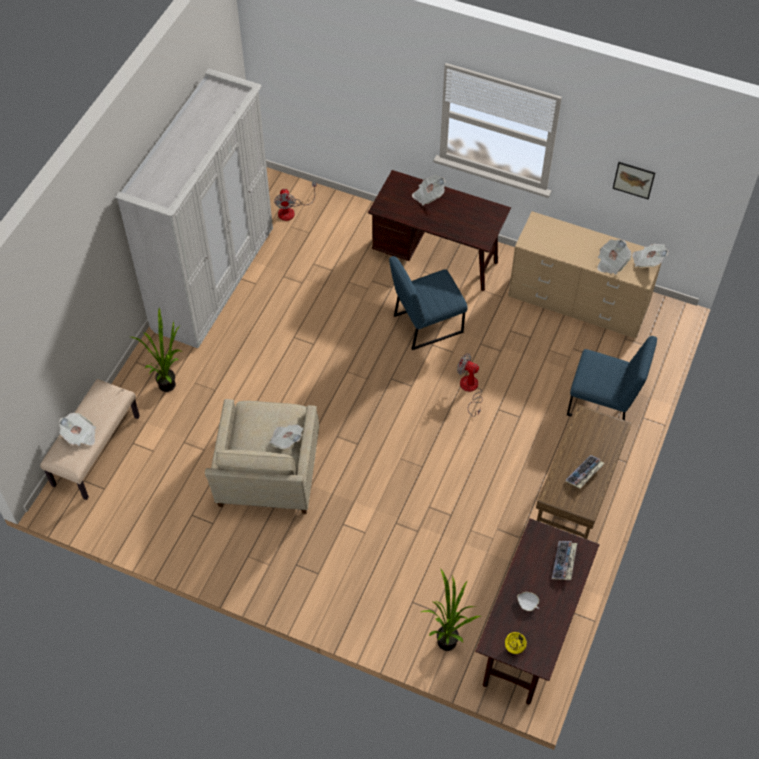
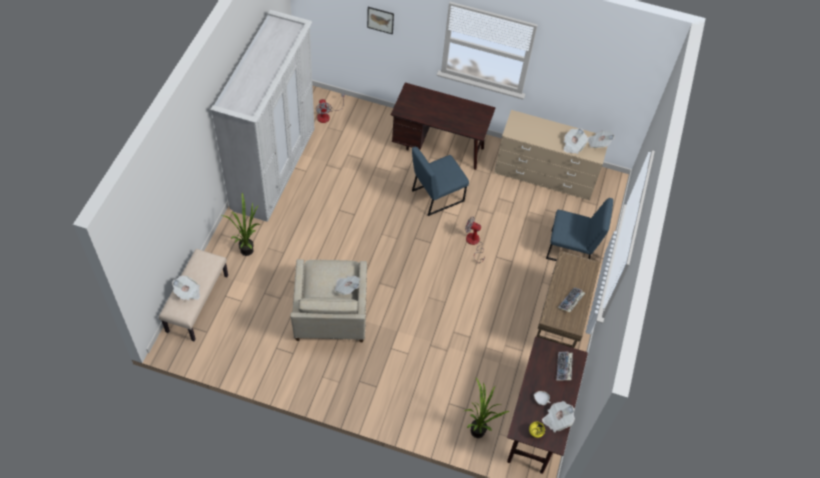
camera: 10 degrees left, 0 degrees up
newspaper [412,174,446,206] -> newspaper moved to [542,401,575,432]
picture [613,162,655,199] -> picture moved to [367,7,394,35]

